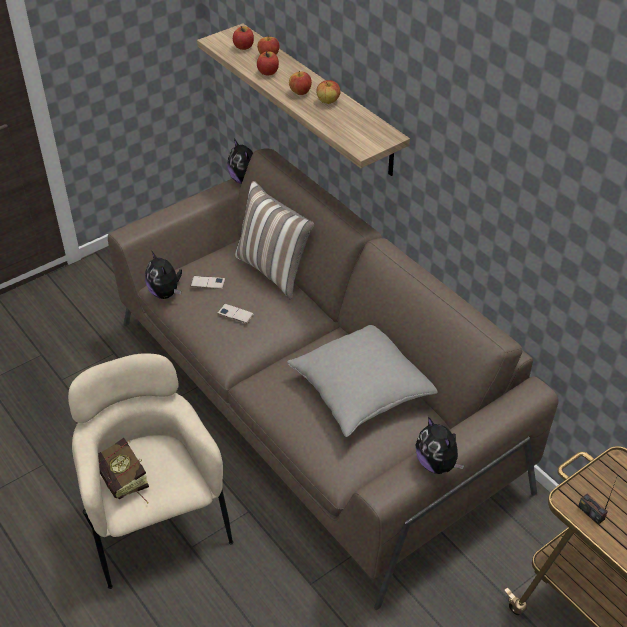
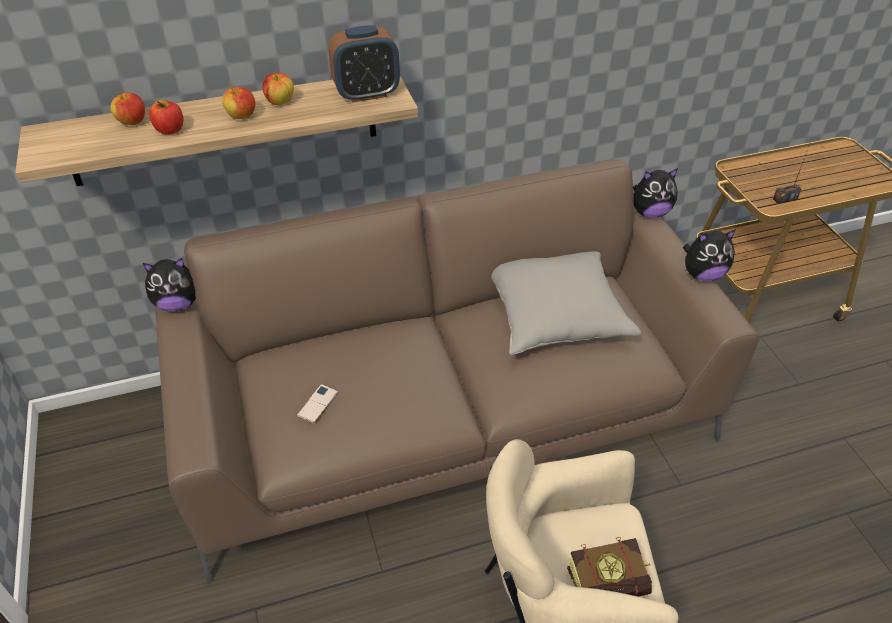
camera: 70 degrees left, 0 degrees up
plush toy [145,250,182,299] -> plush toy moved to [633,168,678,218]
phone [217,304,254,324] -> none
apple [233,26,254,50] -> none
pillow [235,181,315,300] -> none
none -> alarm clock [328,25,400,102]

